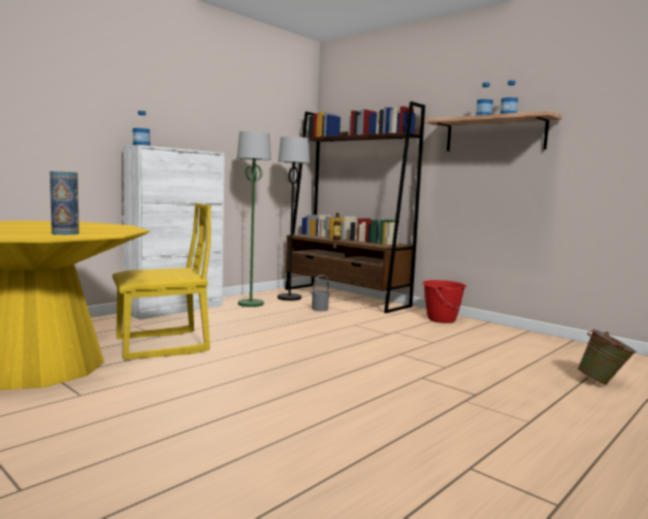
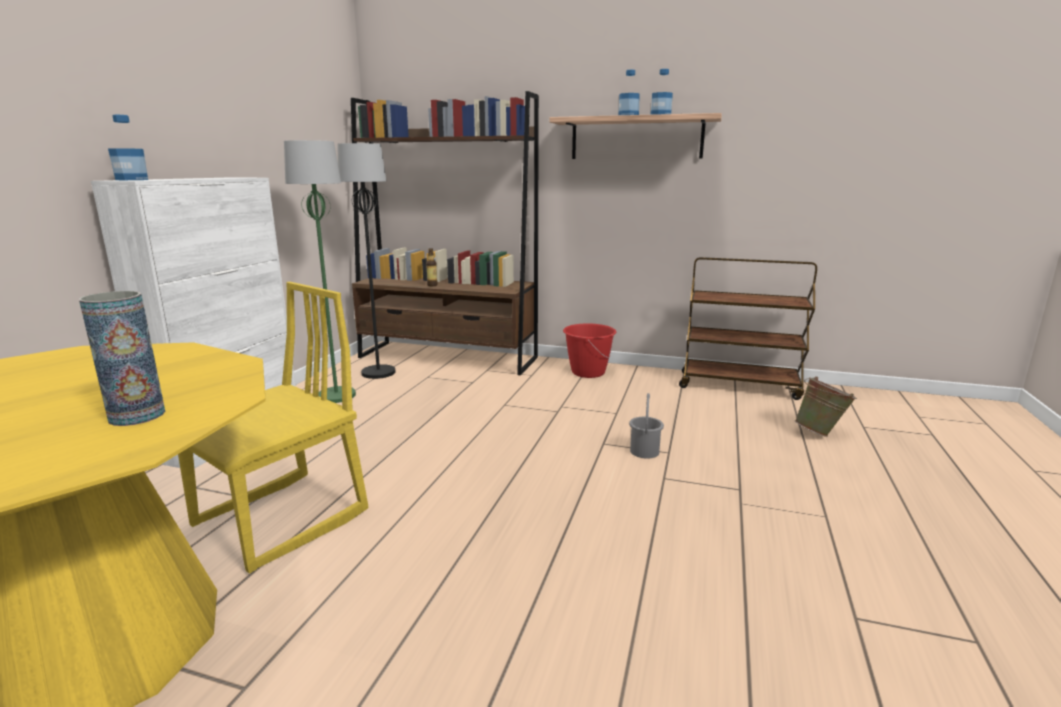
camera: 25 degrees left, 10 degrees up
grey bucket [311,275,330,311] -> grey bucket moved to [629,393,664,459]
none -> brown cart [679,257,817,400]

